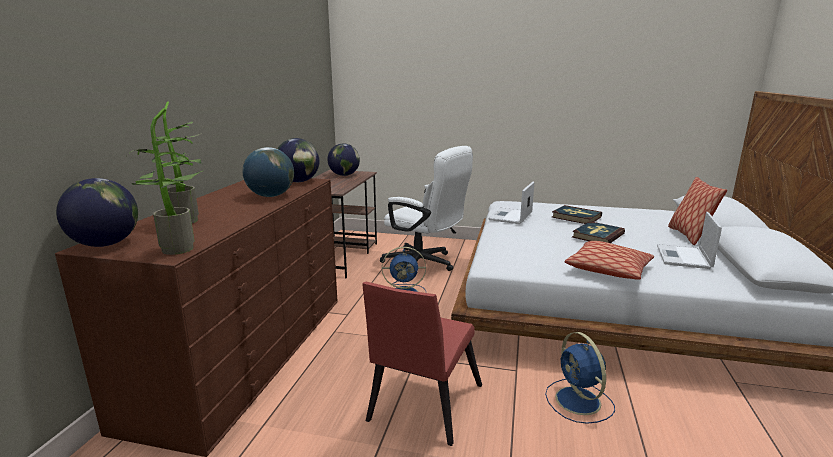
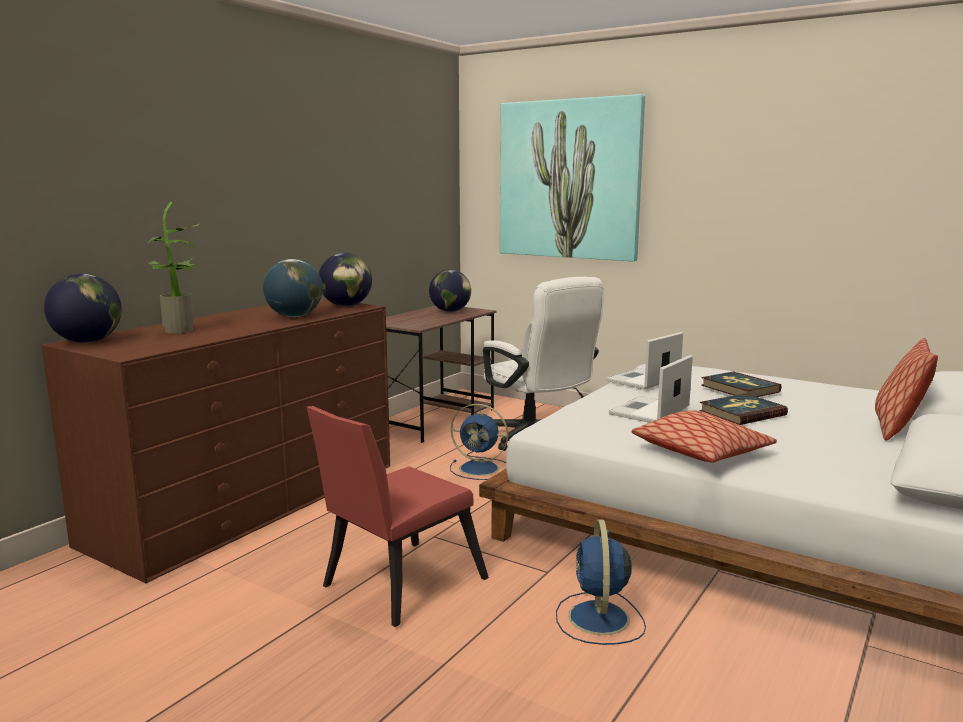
camera: 20 degrees right, 5 degrees down
potted plant [130,108,204,255] -> none
laptop [657,212,722,269] -> laptop moved to [608,355,693,423]
none -> picture [500,94,645,262]

